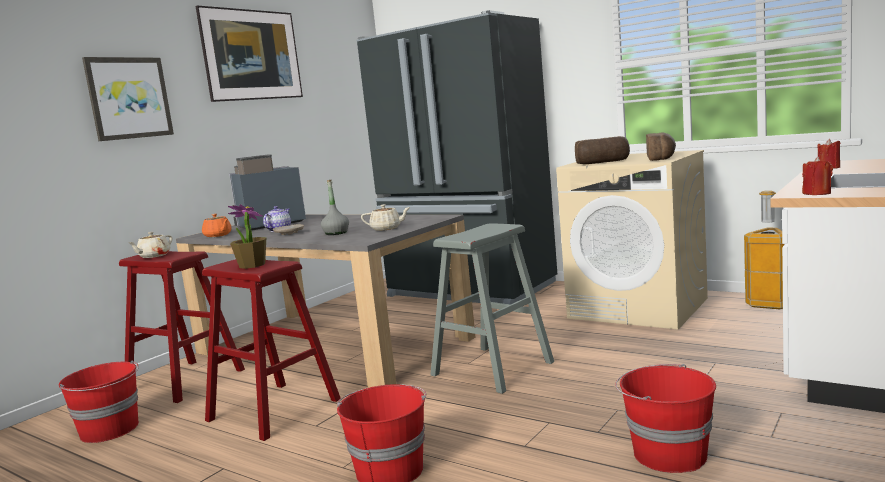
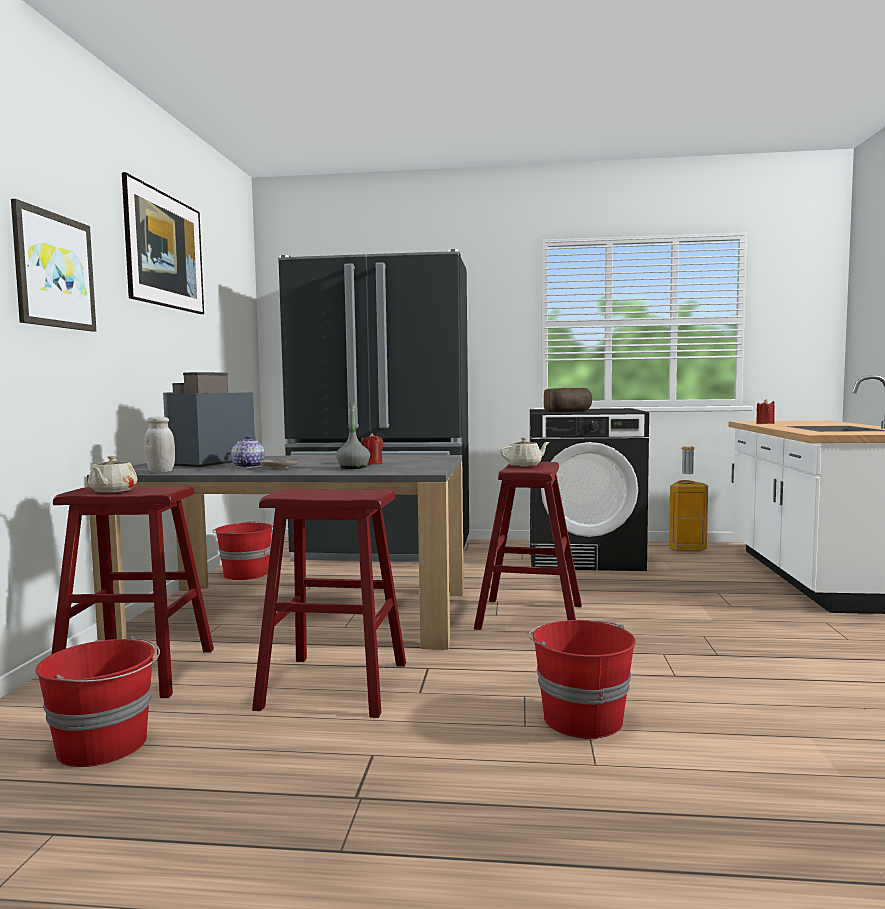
camera: 30 degrees left, 5 degrees down
orange teapot [202,214,232,237] -> white jar [144,417,175,473]
potted plant [228,204,266,269] -> none
beige teapot [361,204,410,231] -> beige teapot moved to [500,437,549,466]
grey stool [430,223,554,394] -> red stool [474,462,582,630]
beige washing machine [556,150,708,330] -> black washing machine [530,408,649,571]
red bucket [615,364,716,473] -> red bucket moved to [212,521,273,580]
bread [646,133,676,161] -> none
red candle [802,157,833,195] -> red candle moved to [361,433,383,465]

